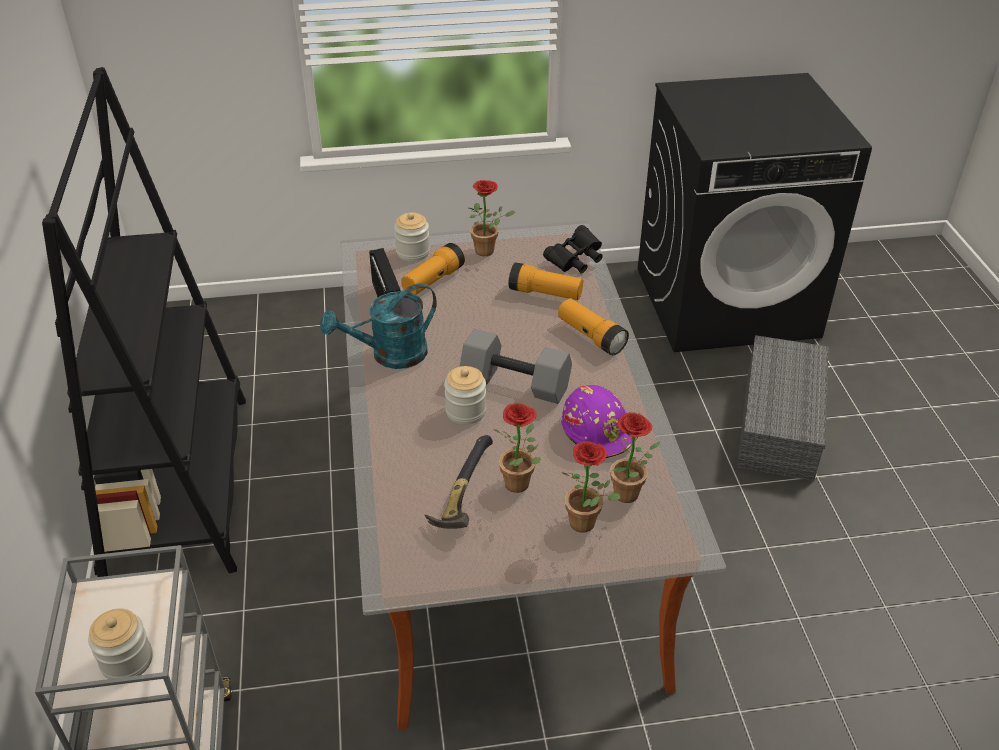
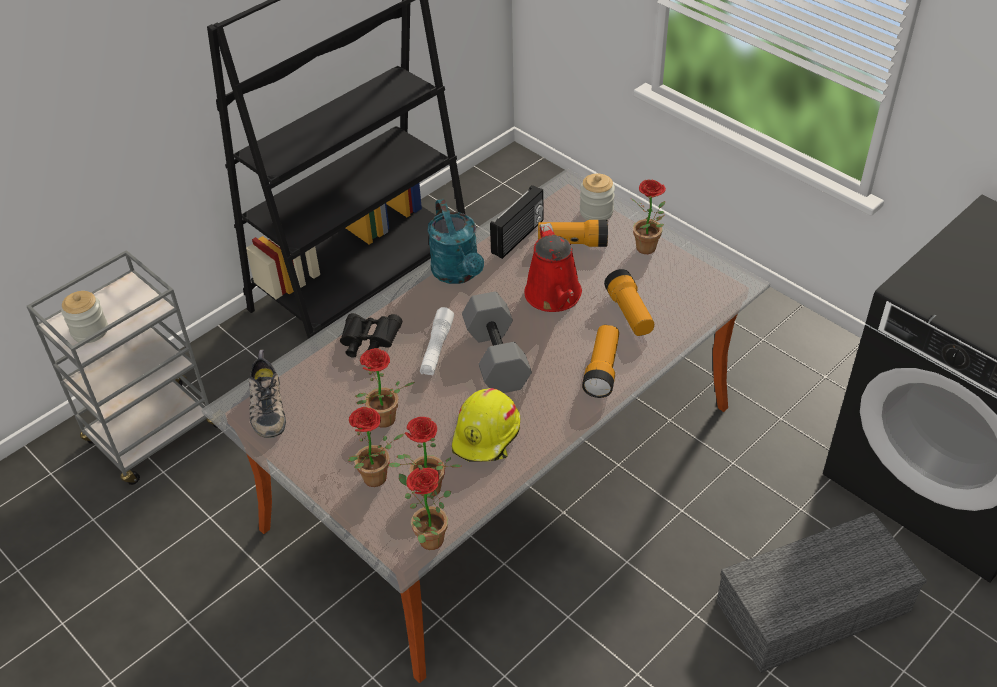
camera: 55 degrees right, 5 degrees up
turquoise watering can [320,283,437,369] -> turquoise watering can turned 135 degrees counterclockwise [428,199,484,284]
hammer [425,435,493,529] -> none
jar [444,366,486,424] -> white flashlight [420,307,454,376]
black binoculars [543,225,603,273] -> black binoculars moved to [340,313,402,358]
purple hard hat [561,385,638,458] -> yellow hard hat [452,388,520,462]
none -> shoe [249,350,286,438]
none -> potted plant [399,468,451,550]
none -> red watering can [524,223,582,312]

